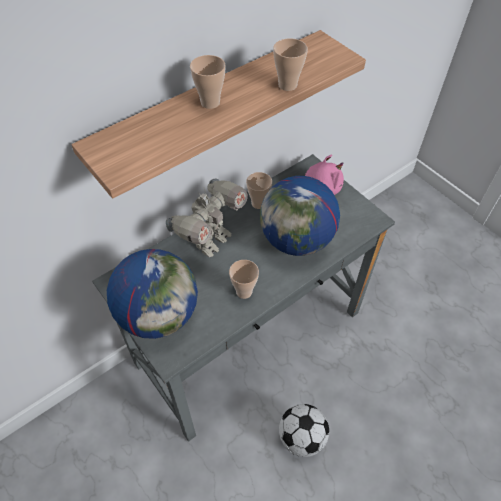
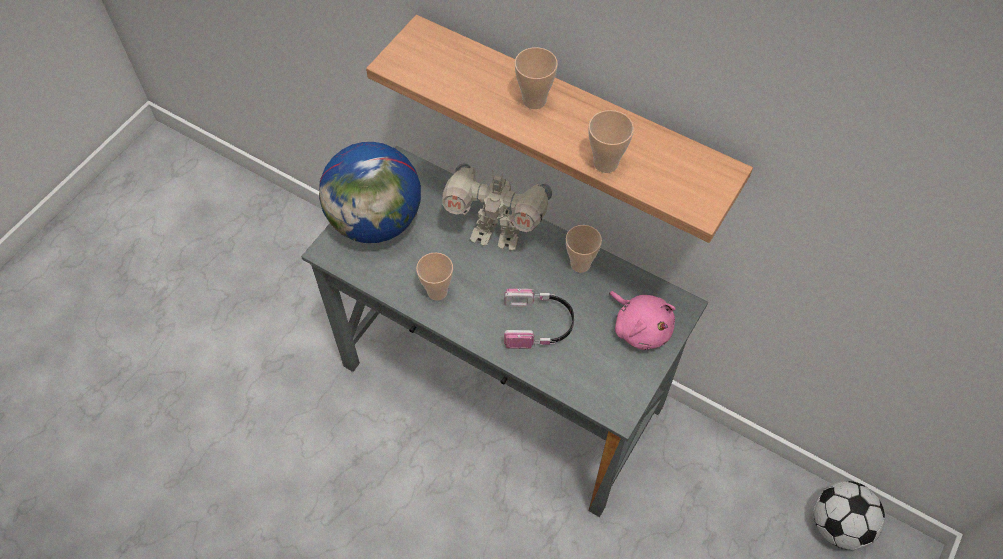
camera: 70 degrees right, 5 degrees up
globe [260,176,340,256] -> headphones [504,288,574,349]
football [279,404,329,457] -> football moved to [814,481,885,550]

